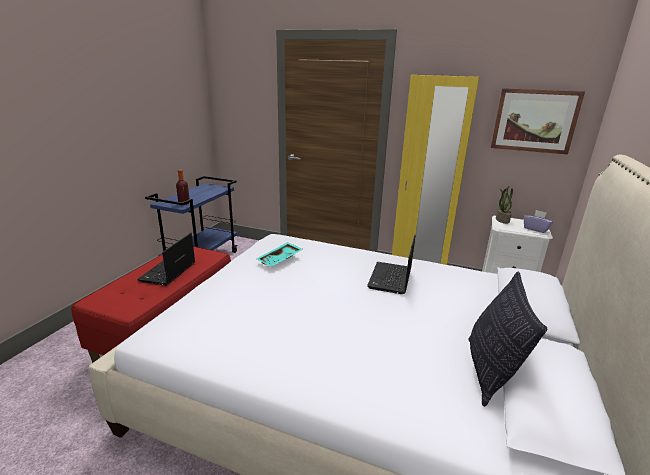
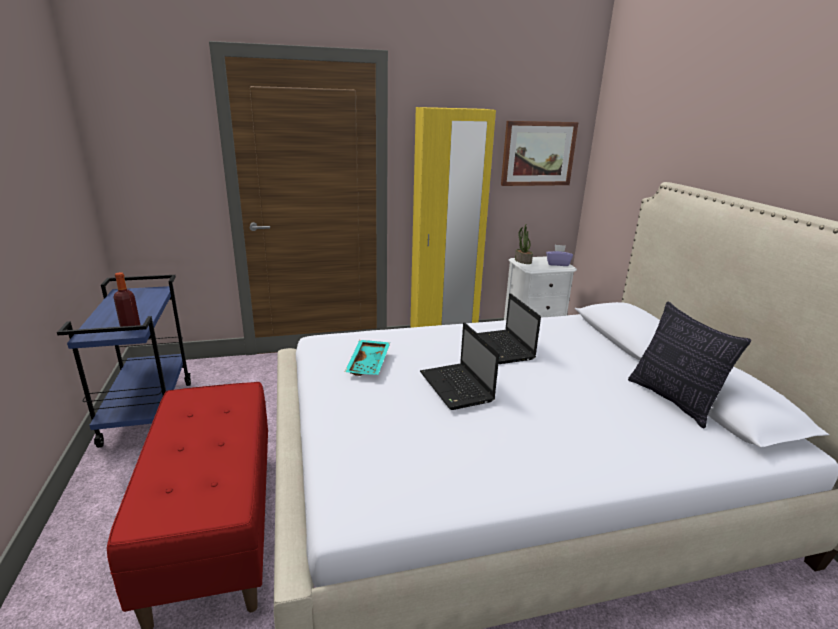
camera: 35 degrees left, 0 degrees up
laptop [138,233,195,286] -> laptop moved to [420,322,499,410]

